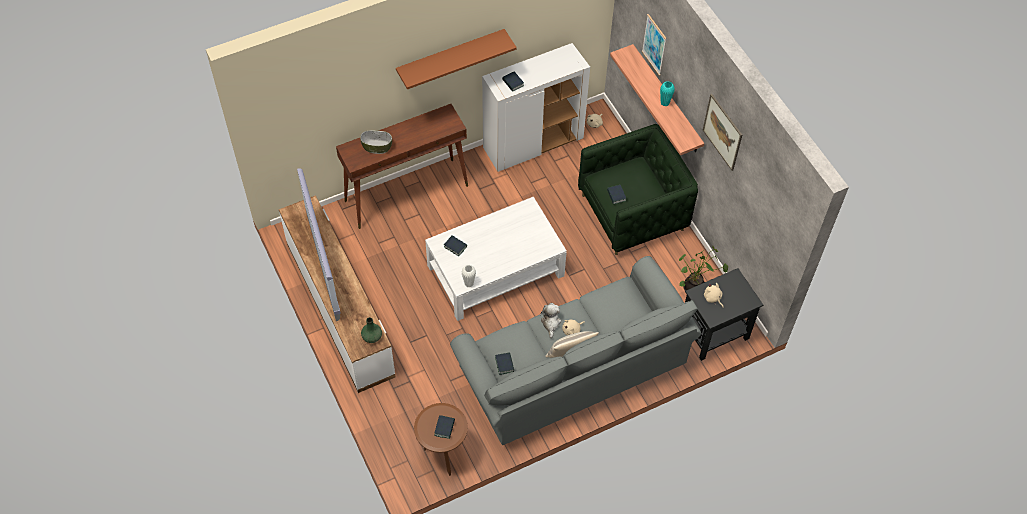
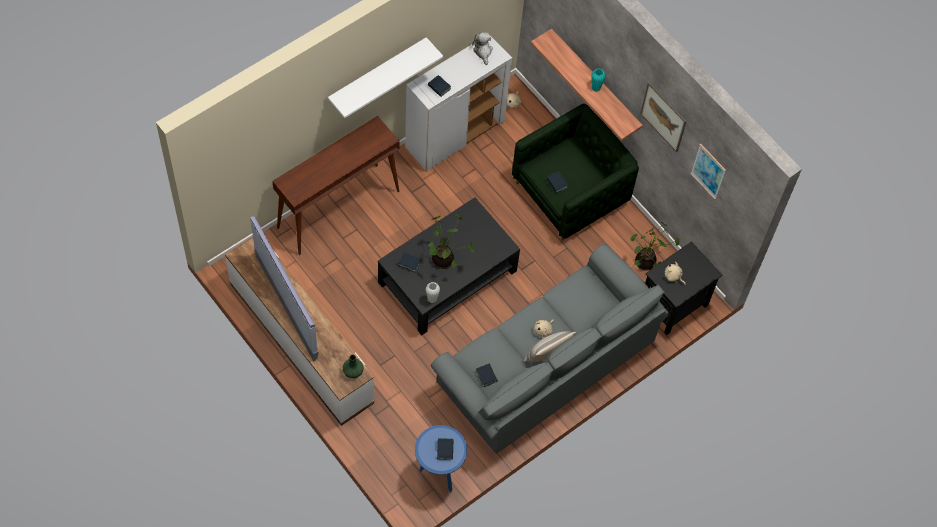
camera: 15 degrees left, 5 degrees up
bowl [360,130,392,154] -> none
brown shelf [396,29,517,89] -> white shelf [328,37,443,118]
brown side table [414,403,468,476] -> blue side table [415,425,467,493]
white coffee table [425,197,567,321] -> black coffee table [378,197,520,335]
plush toy [540,303,561,338] -> plush toy moved to [472,32,493,65]
picture [642,14,667,76] -> picture moved to [690,144,726,199]
none -> potted plant [428,214,474,269]

